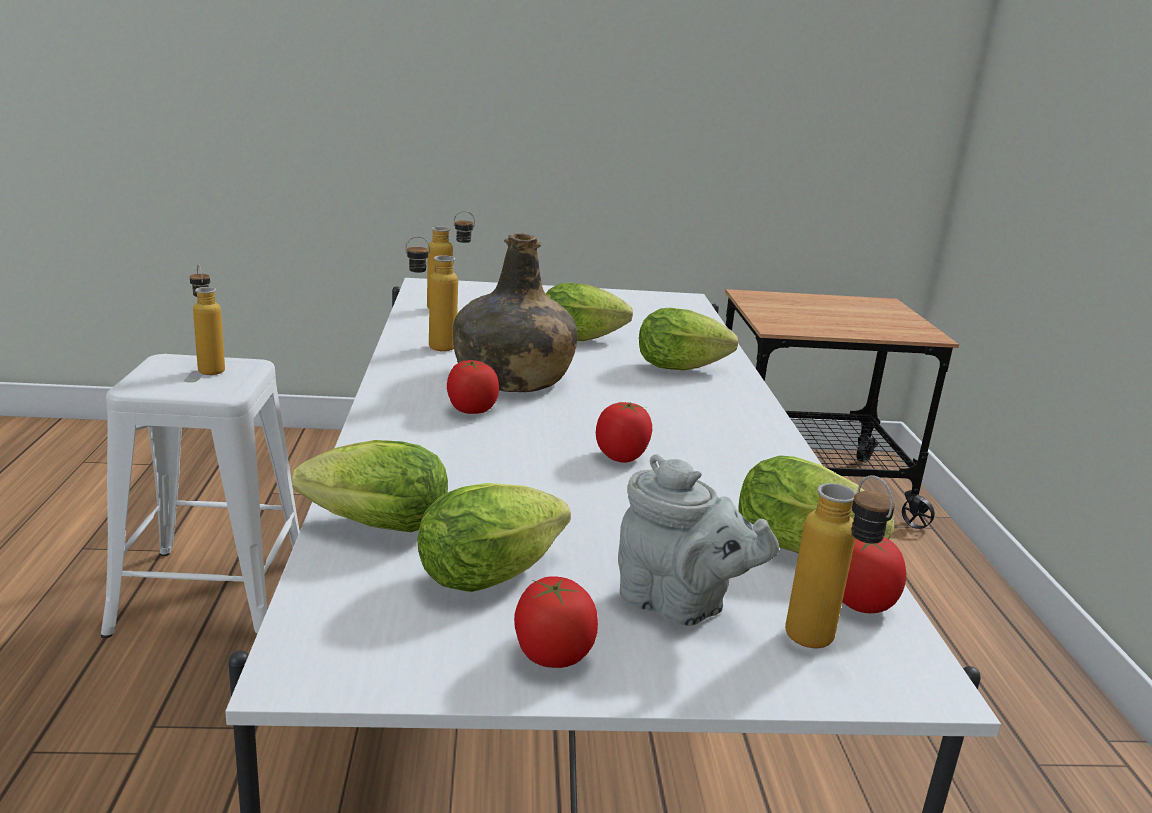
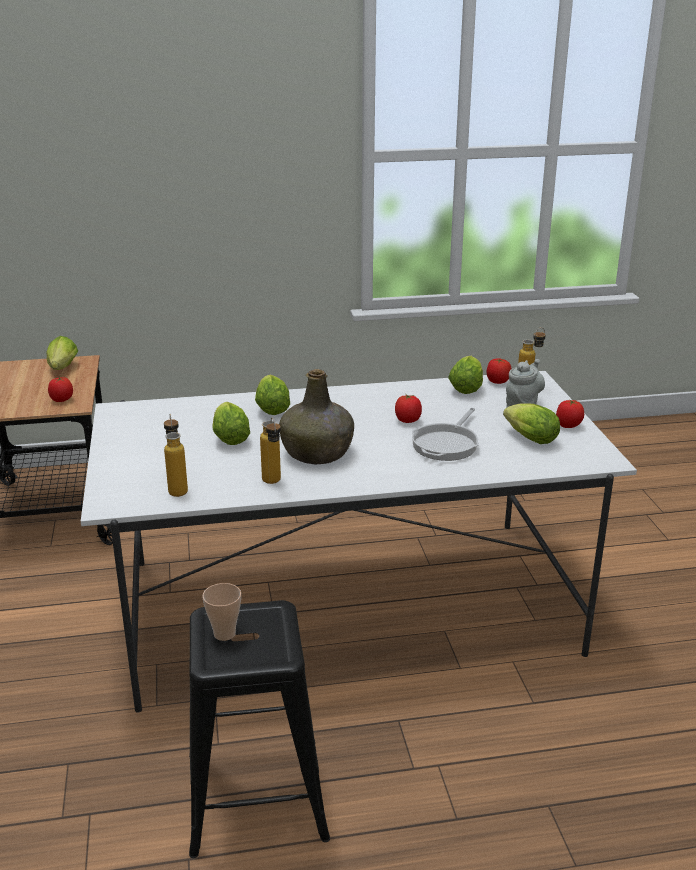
camera: 95 degrees left, 5 degrees up
white stool [101,354,300,638] -> black stool [189,600,330,858]
bottle [190,264,225,375] -> cup [202,583,241,641]
lettuce [292,440,448,532] -> lettuce moved to [47,336,78,370]
tomato [447,360,499,414] -> tomato moved to [48,377,73,402]
none -> frying pan [412,408,479,461]

